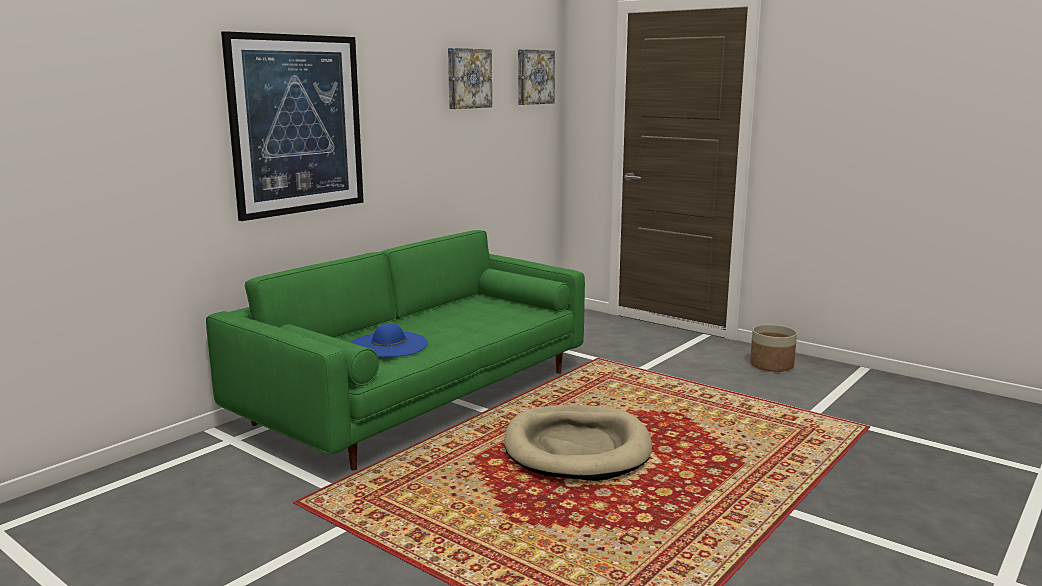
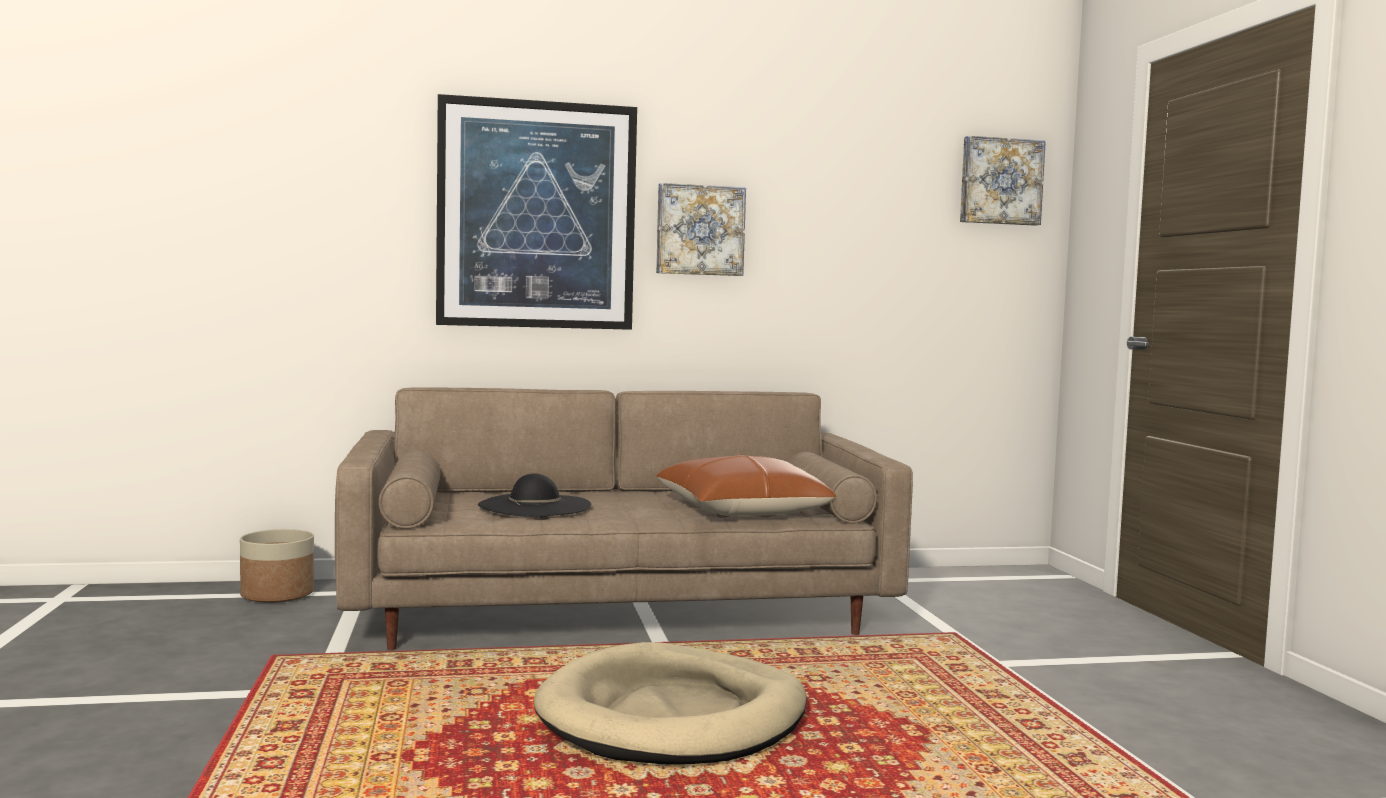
camera: 40 degrees right, 10 degrees down
green sofa [206,230,585,470] -> beige sofa [335,387,913,650]
blue hat [351,323,428,357] -> black hat [478,473,591,517]
picture [448,48,492,109] -> picture moved to [656,183,746,276]
planter [750,325,797,372] -> planter moved to [240,529,314,603]
none -> brown pillow [656,455,837,516]

